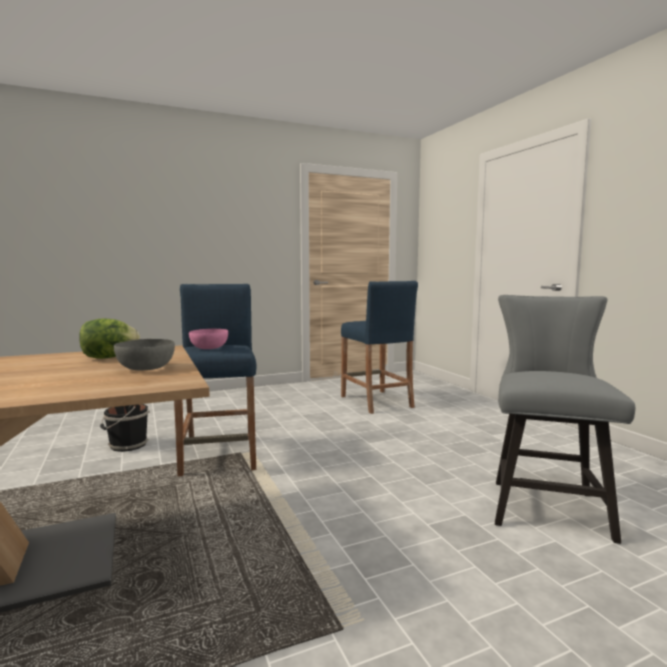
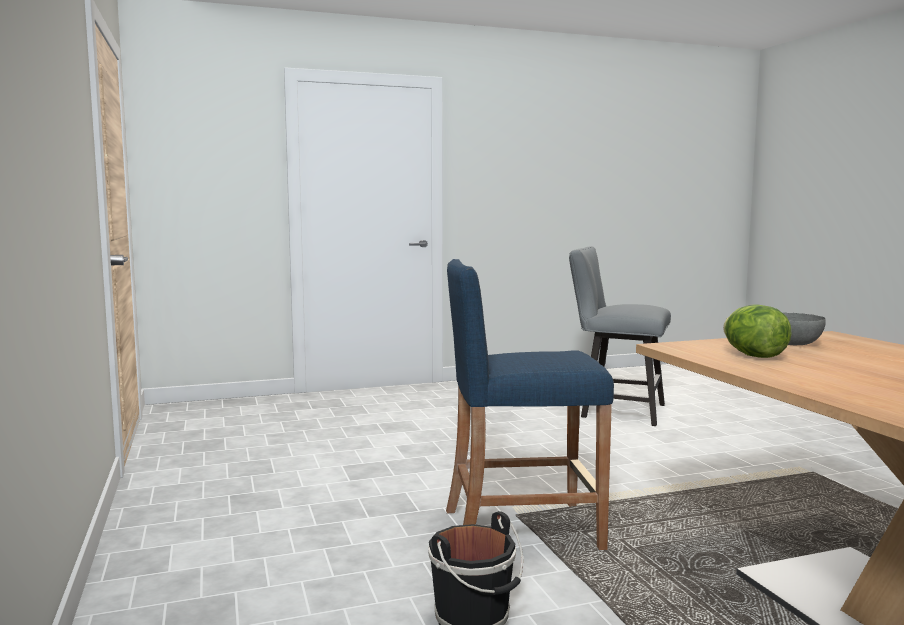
camera: 85 degrees left, 0 degrees up
pink bowl [189,329,228,349] -> none
blue stool [341,281,418,414] -> none

